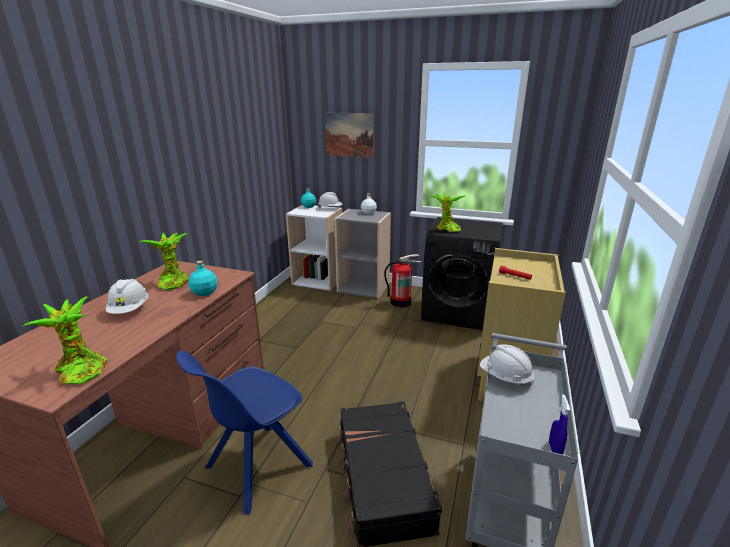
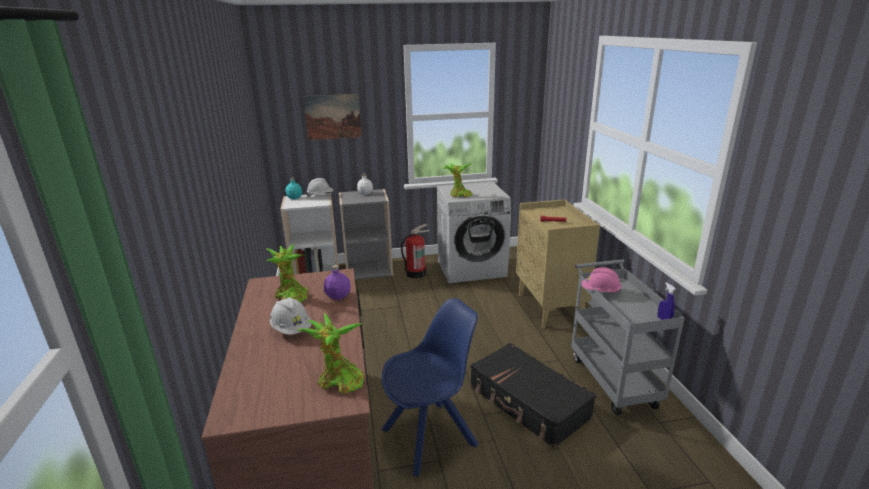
camera: 30 degrees left, 0 degrees up
blue chair [176,350,313,515] -> blue chair turned 135 degrees counterclockwise [382,298,478,476]
turquoise bottle [188,261,217,296] -> purple bottle [324,265,351,300]
black washing machine [421,217,503,330] -> white washing machine [437,182,511,283]
white hard hat [480,344,535,387] -> pink hard hat [582,267,622,293]

